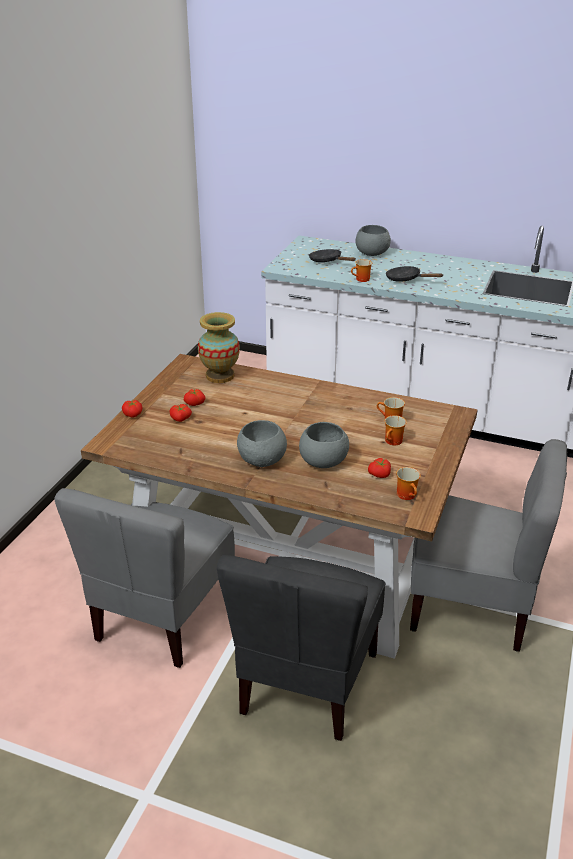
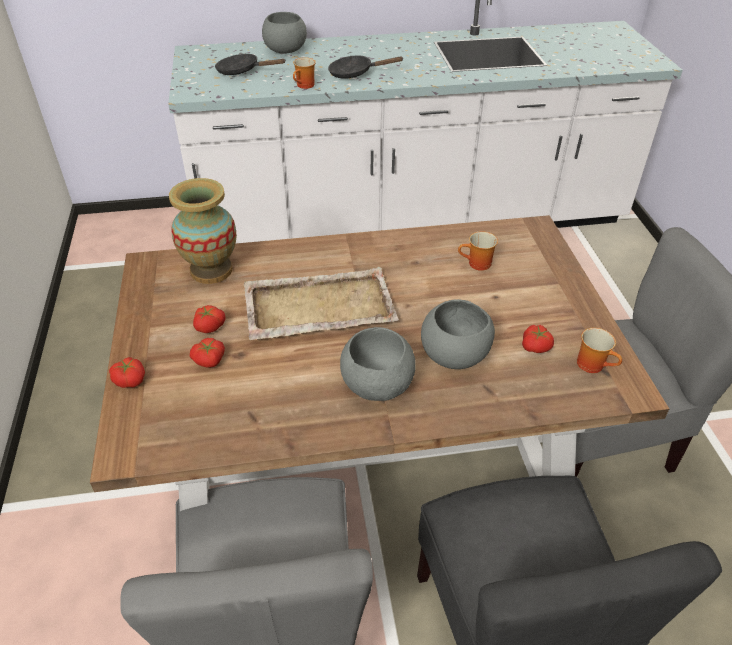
camera: 30 degrees left, 10 degrees up
mug [385,415,407,445] -> none
none -> beige tray [244,267,399,340]

